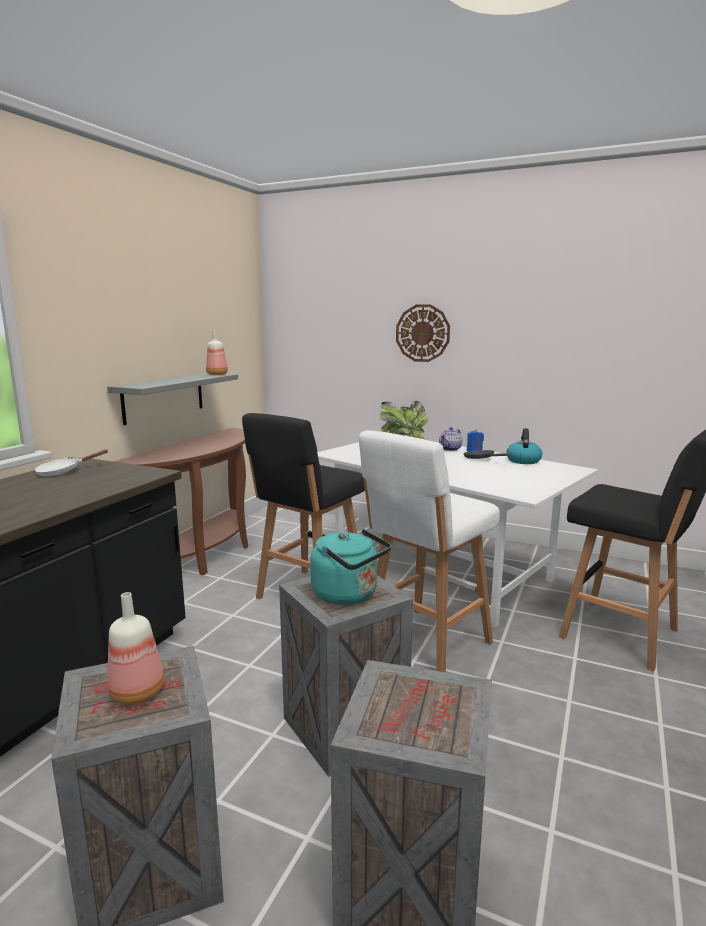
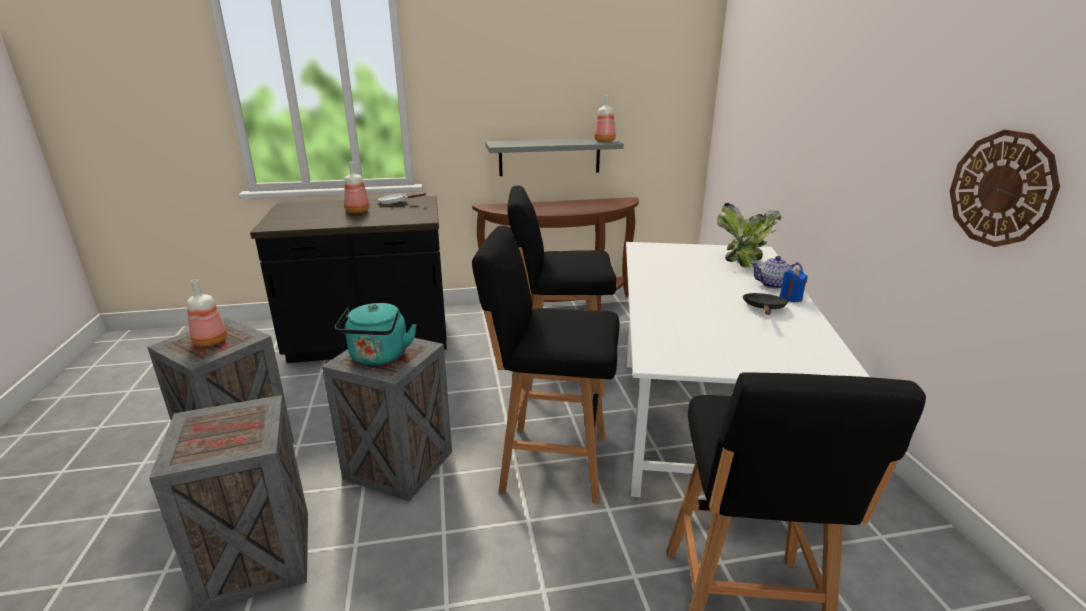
camera: 55 degrees right, 10 degrees up
white stool [359,430,500,672] -> black stool [472,226,619,504]
wall clock [396,304,450,362] -> wall clock moved to [950,130,1060,247]
kettle [506,428,542,464] -> none
none -> bottle [344,162,370,213]

